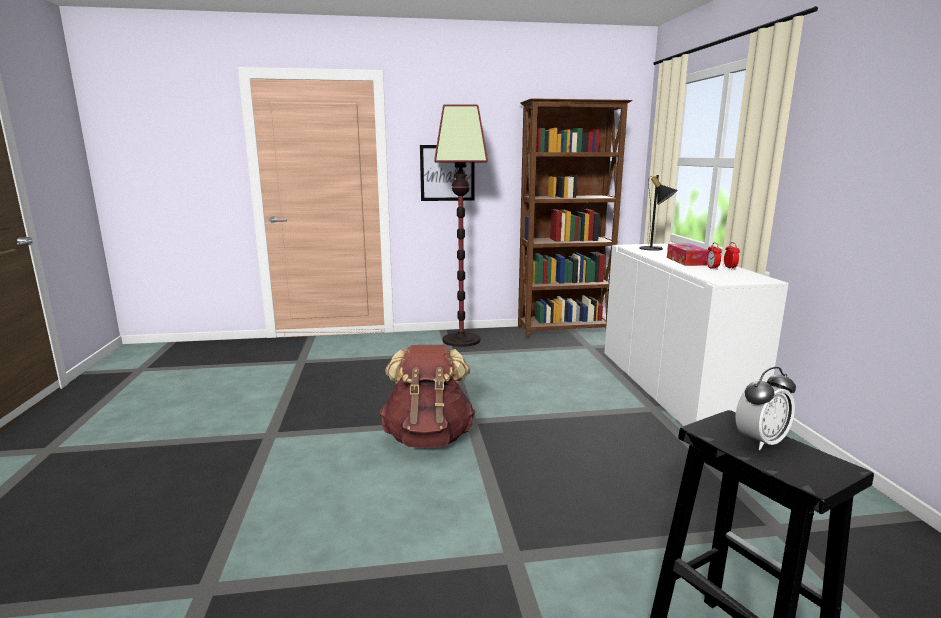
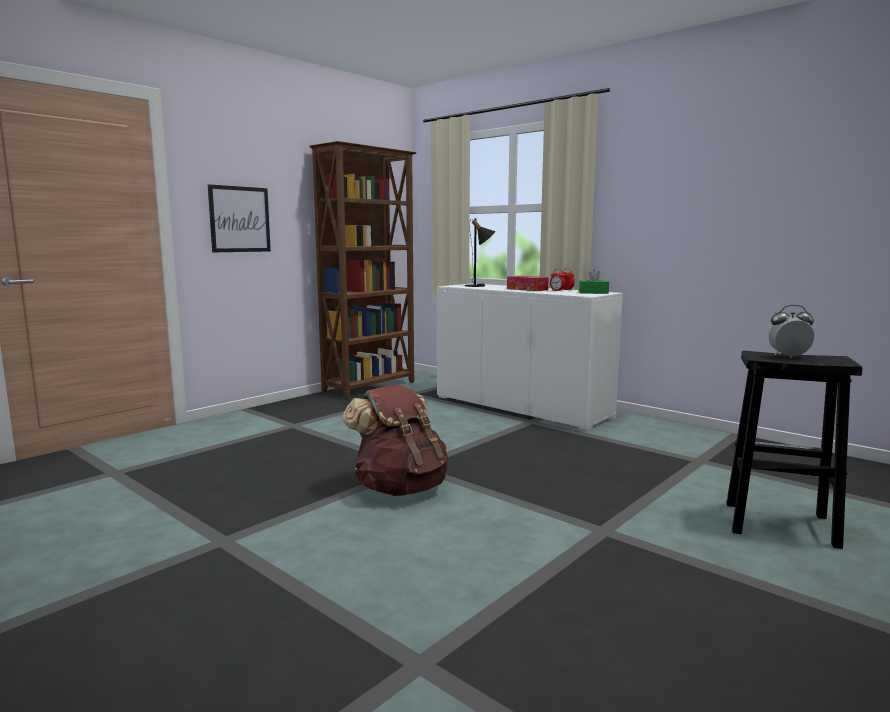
camera: 40 degrees left, 5 degrees down
floor lamp [434,104,488,347] -> none
alarm clock [736,367,796,450] -> alarm clock turned 105 degrees counterclockwise [768,305,814,358]
none -> green tissue box [579,269,609,294]

